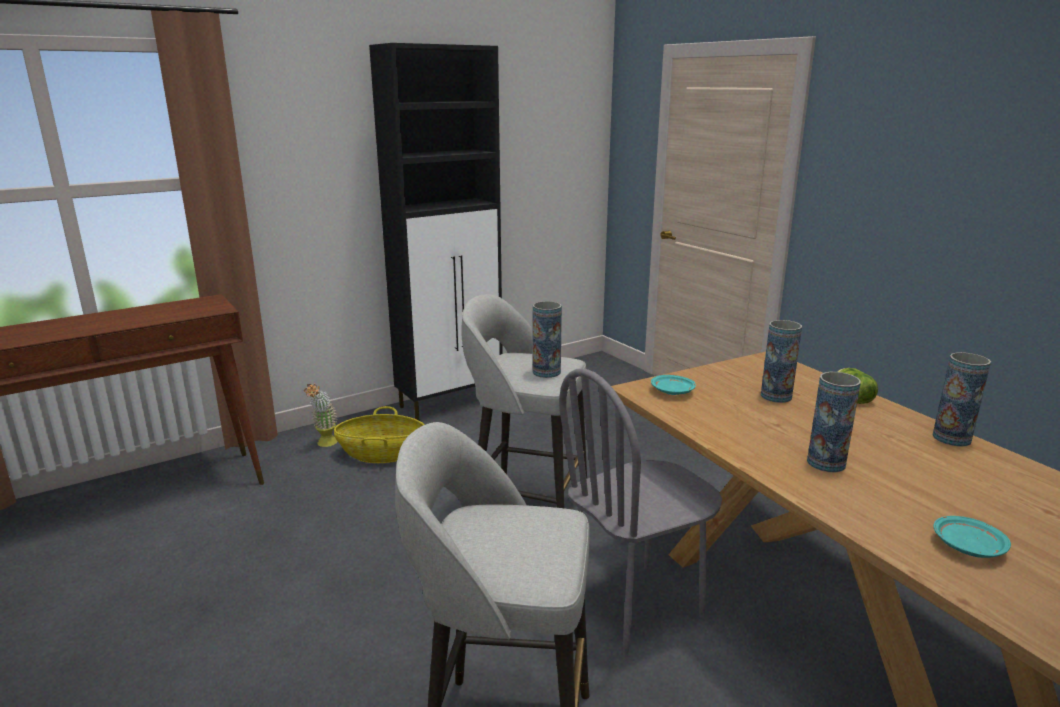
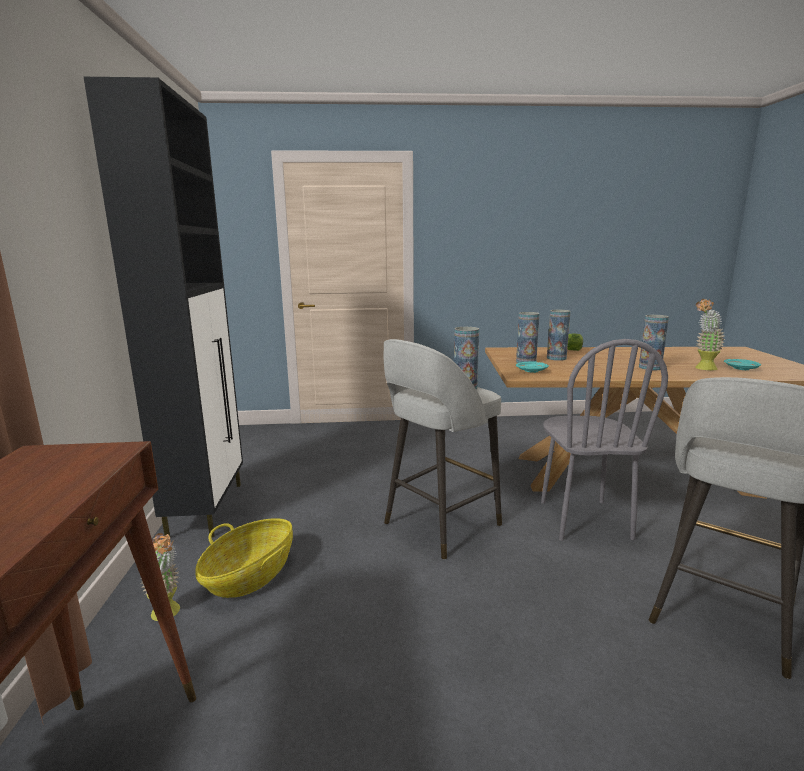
camera: 60 degrees left, 5 degrees down
vase [933,352,991,447] -> vase moved to [516,312,540,363]
none -> potted plant [695,299,725,370]

